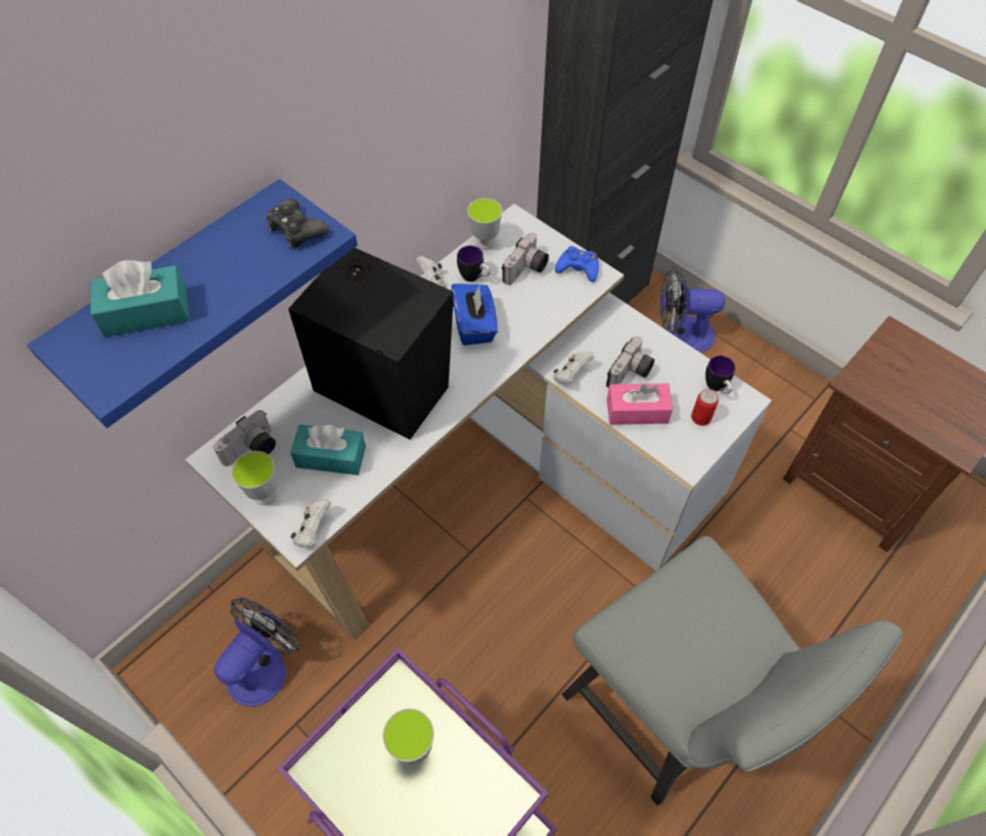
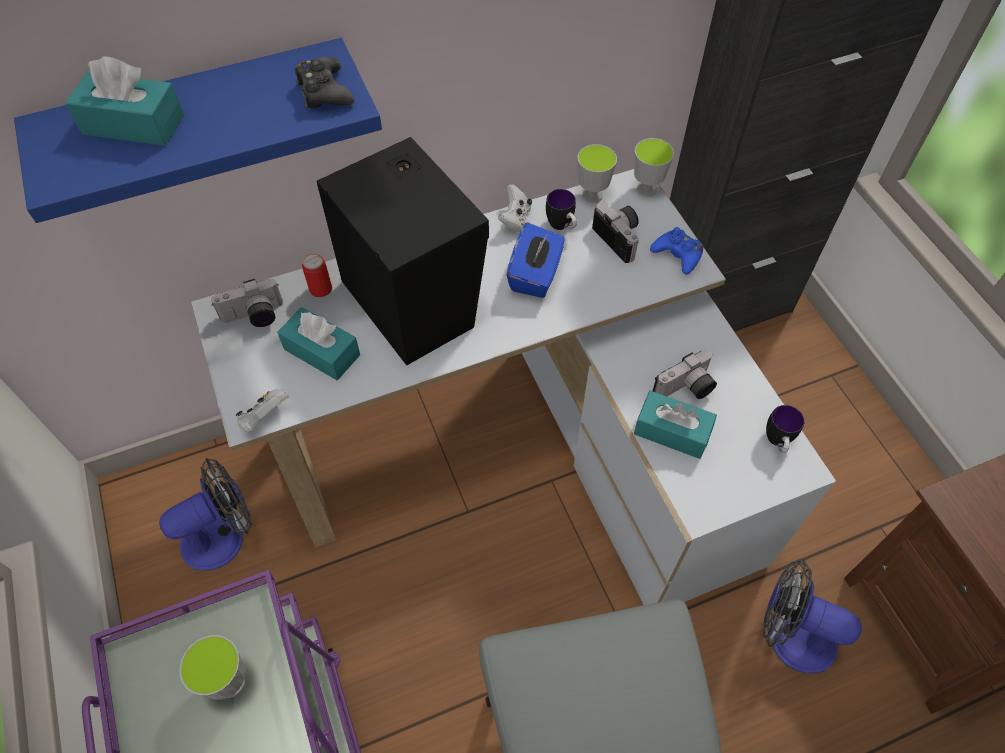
camera: 25 degrees right, 0 degrees up
cup [231,451,278,505] -> cup moved to [634,138,674,197]
camera [502,232,549,285] -> camera turned 90 degrees counterclockwise [592,202,639,263]
white game controller [553,352,594,384] -> none
pink tissue box [607,383,673,425] -> turquoise tissue box [634,391,717,459]
fan [660,268,725,352] -> fan moved to [763,559,862,674]
can [691,389,719,426] -> can moved to [302,253,332,297]

